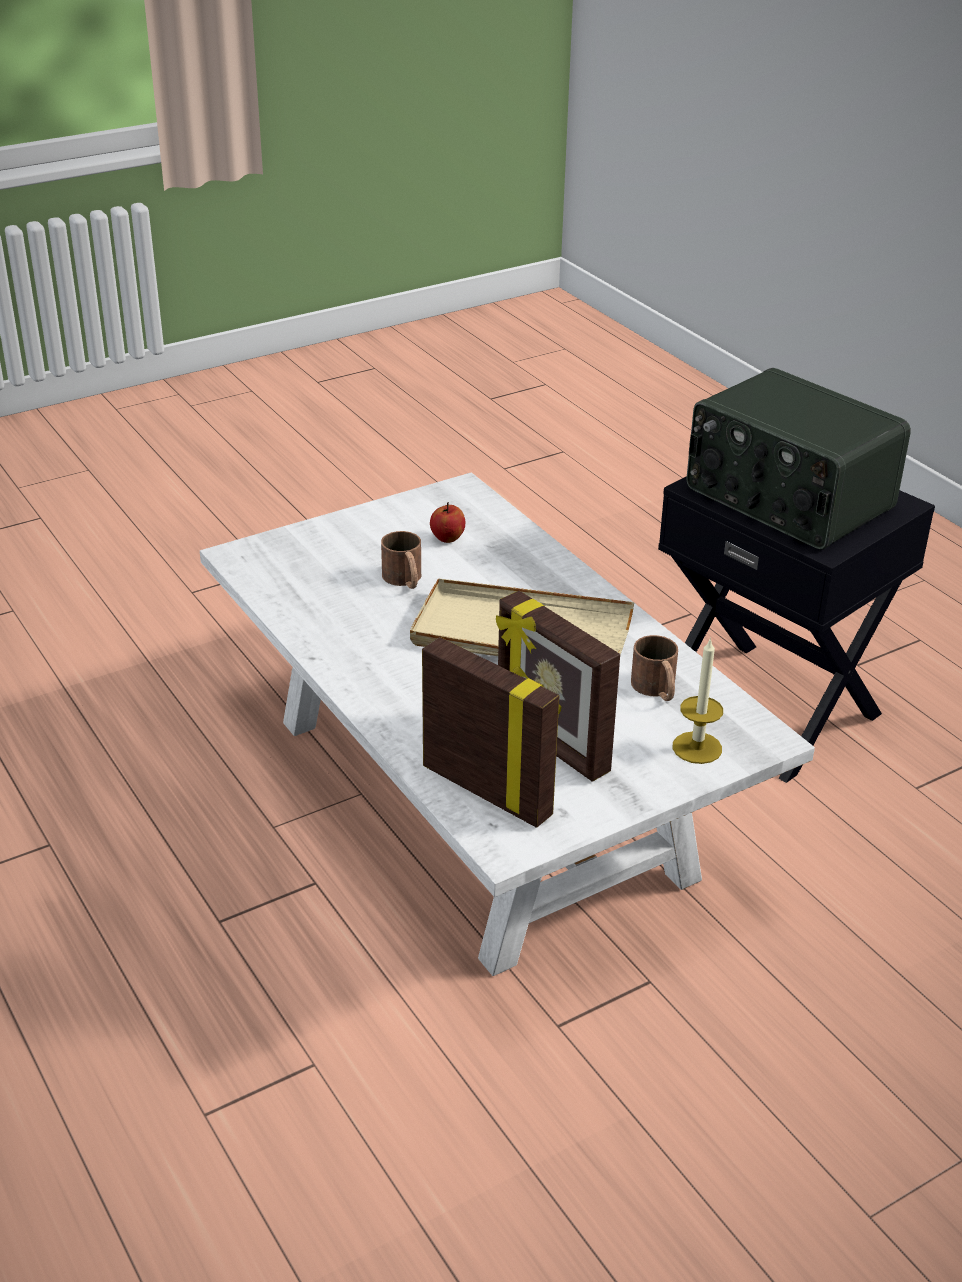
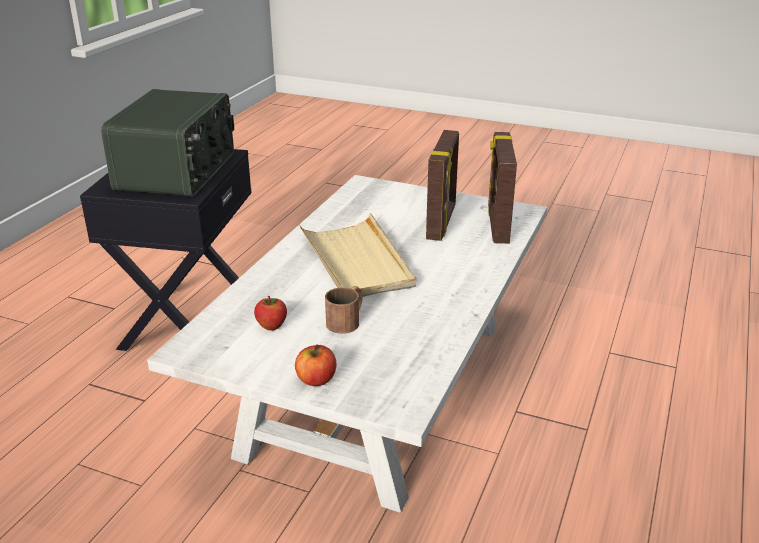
camera: 125 degrees left, 5 degrees down
brown mug [631,635,678,701] -> none
candle [672,637,723,764] -> none
none -> apple [295,344,336,386]

